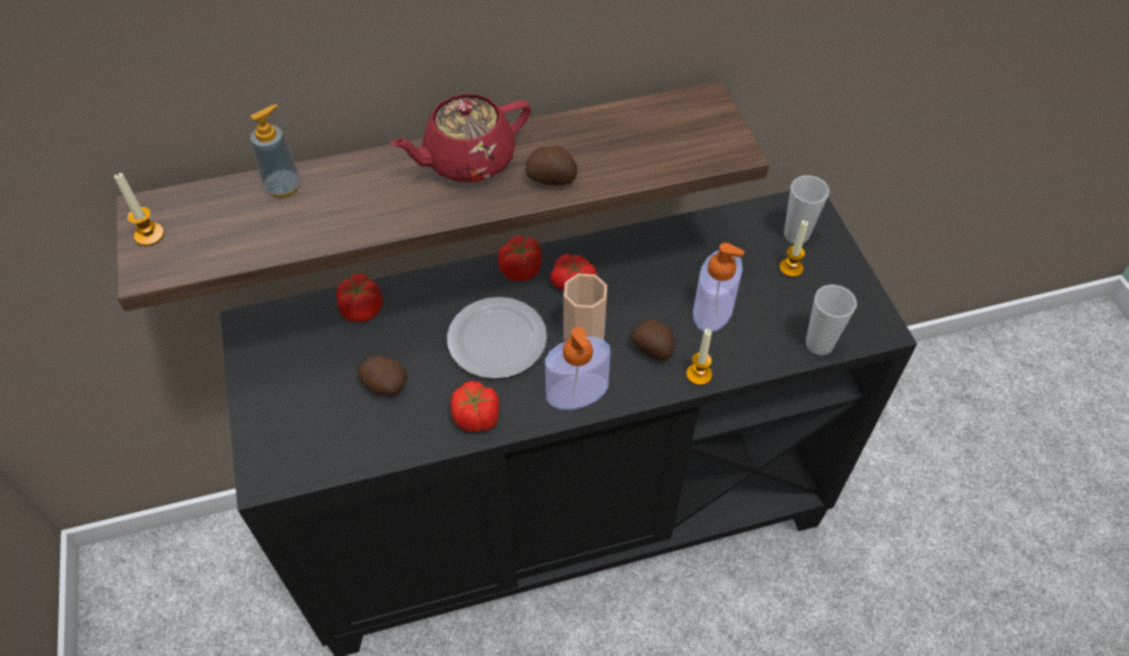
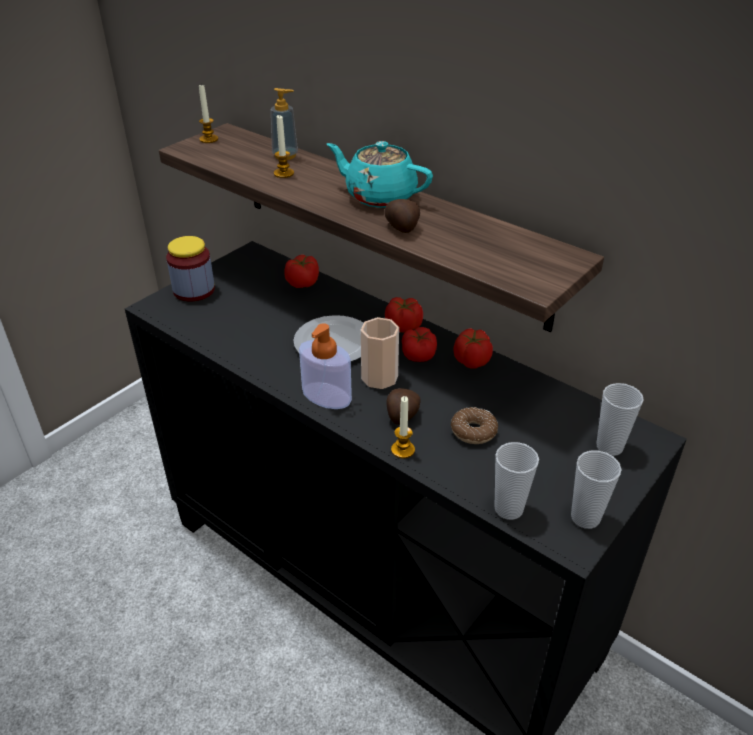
camera: 55 degrees right, 15 degrees down
potato [357,355,407,396] -> none
red teapot [390,94,531,183] -> turquoise teapot [327,141,433,208]
tomato [451,381,500,432] -> tomato moved to [454,328,493,369]
soap dispenser [693,243,744,332] -> donut [451,407,498,444]
candle [780,220,808,277] -> candle moved to [274,114,294,178]
none -> jar [166,236,215,302]
none -> cup [571,451,622,529]

